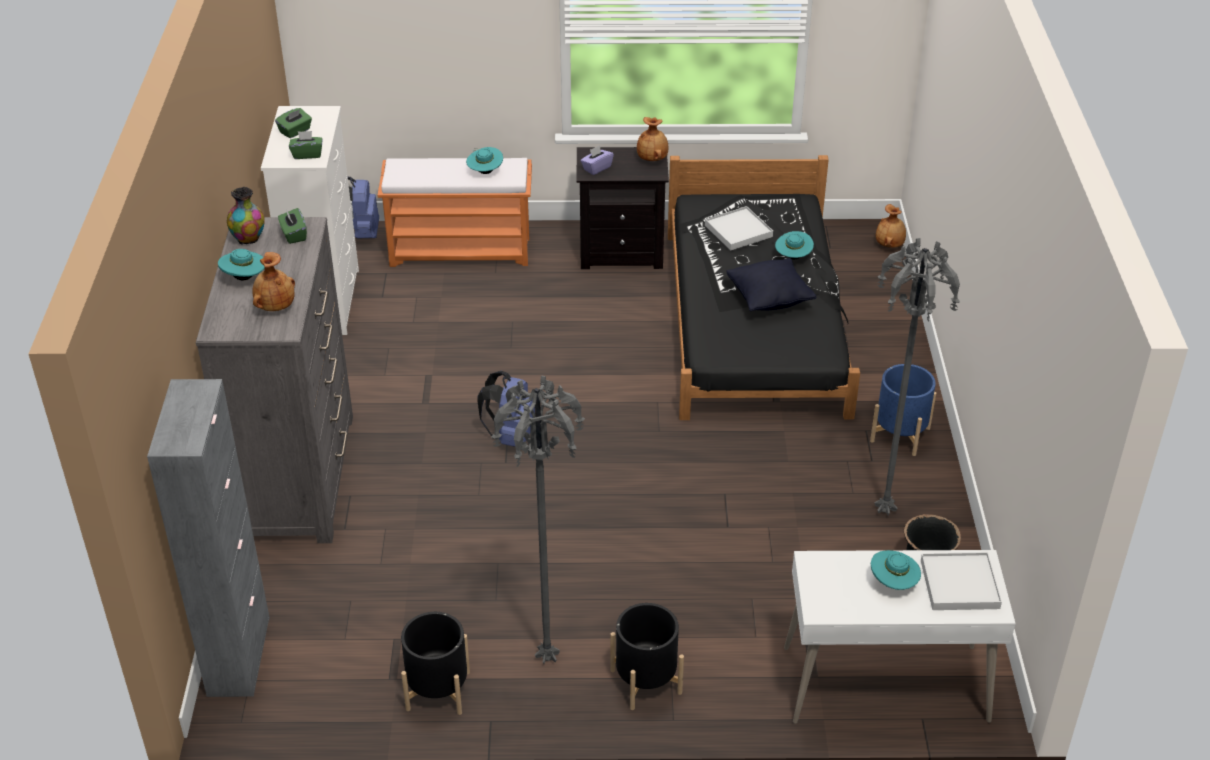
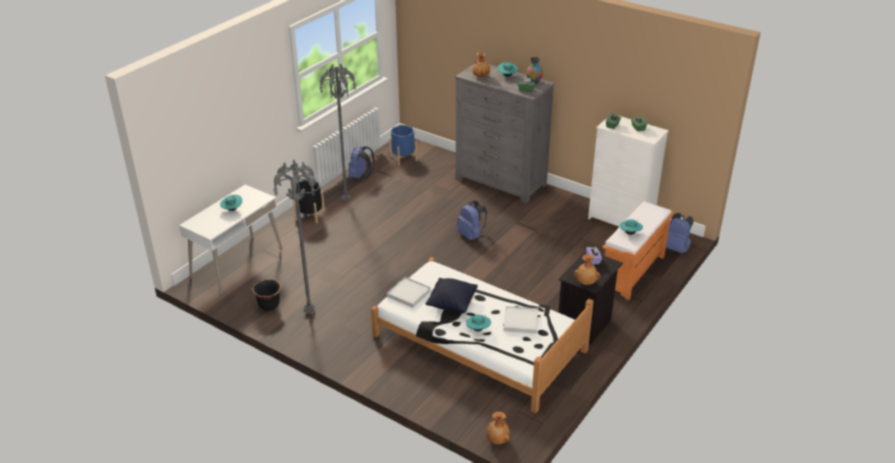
camera: 125 degrees right, 5 degrees down
grey cabinet [147,379,270,697] -> none
black planter [401,612,470,715] -> blue backpack [348,146,374,180]
black bed [668,155,860,420] -> white bed [371,257,594,414]
blue planter [870,364,936,456] -> blue planter moved to [389,125,417,166]
white tray [921,552,1002,610] -> white tray moved to [387,277,431,308]

